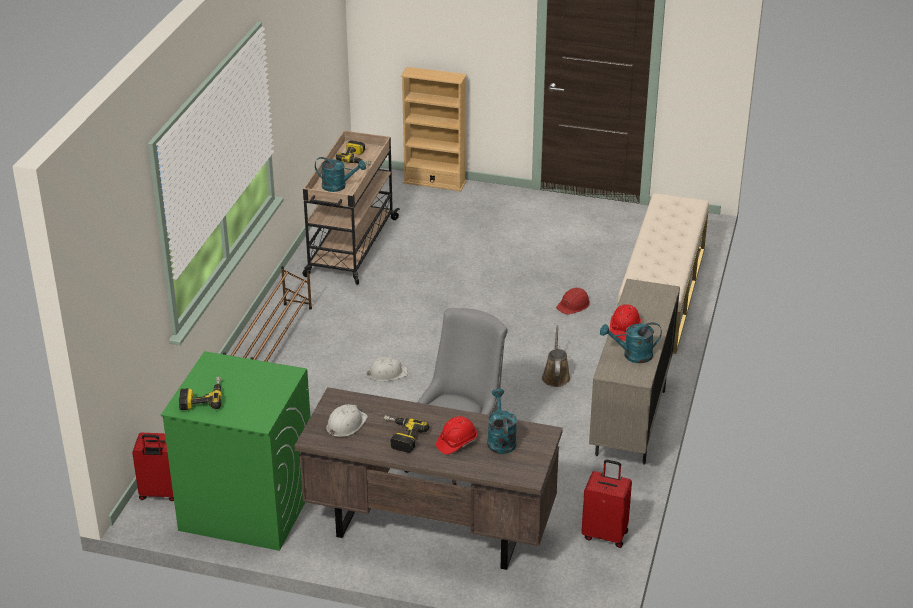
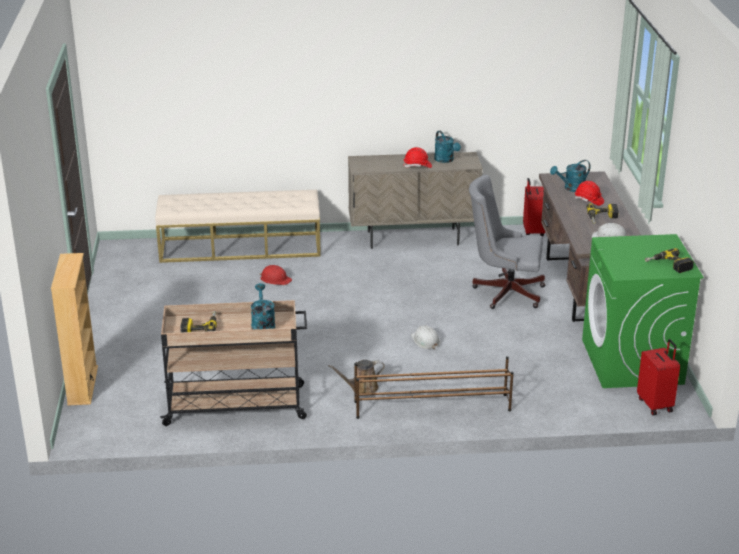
camera: 110 degrees left, 5 degrees down
brown watering can [542,325,571,387] -> brown watering can moved to [328,360,385,393]

